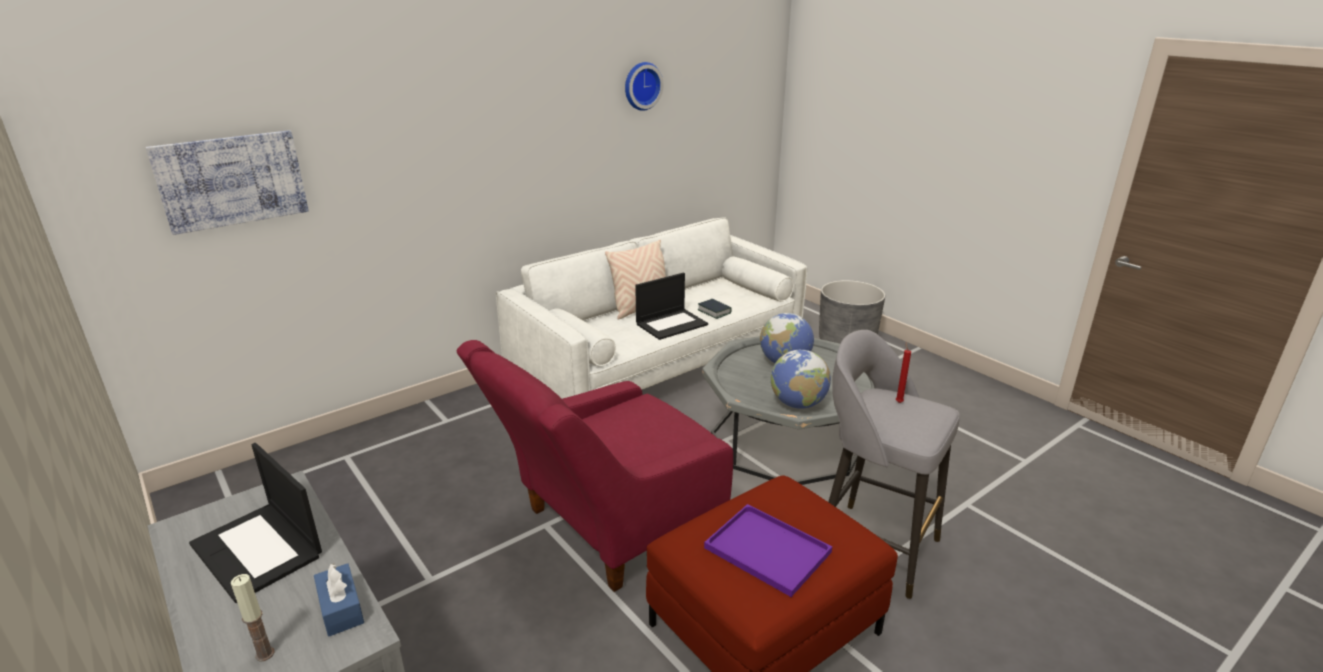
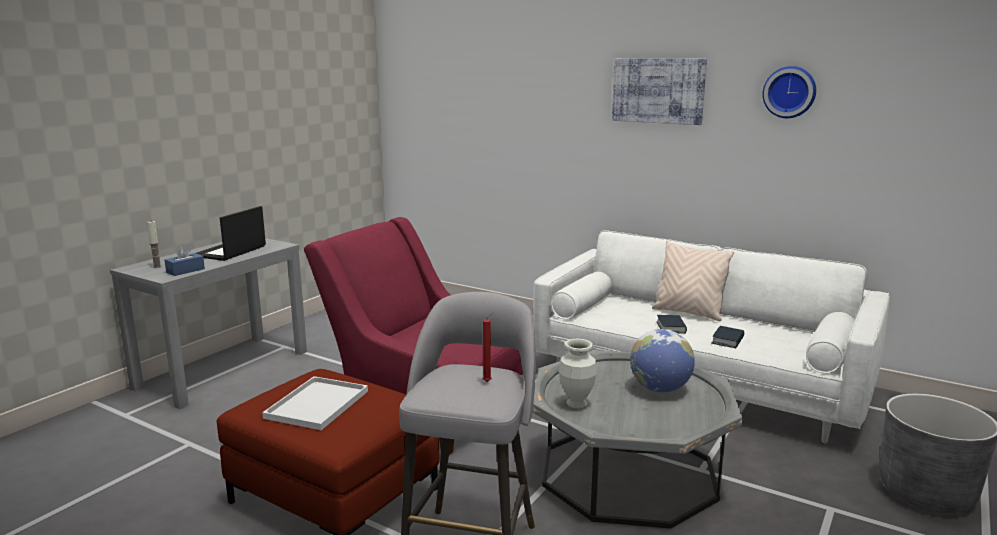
camera: 70 degrees right, 10 degrees down
picture [146,130,309,235] -> picture moved to [612,58,707,125]
laptop [635,273,708,340] -> book [657,315,687,334]
purple tray [704,504,832,597] -> white tray [262,376,368,430]
globe [771,350,831,409] -> vase [559,339,597,409]

